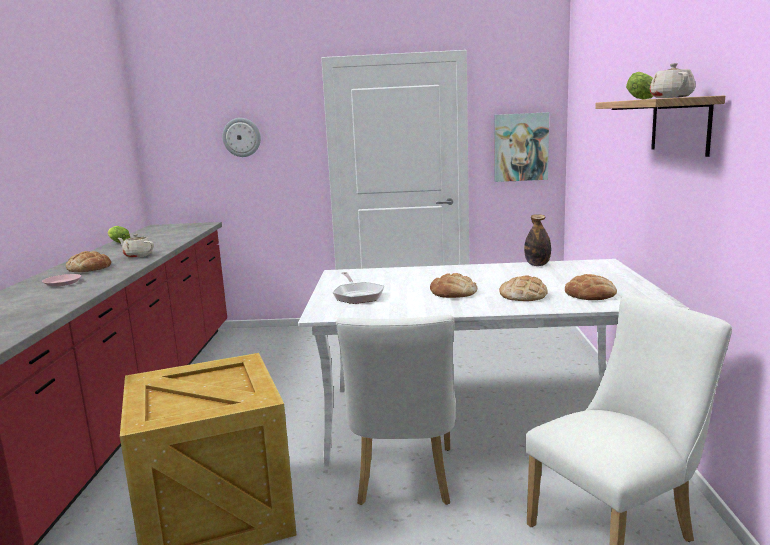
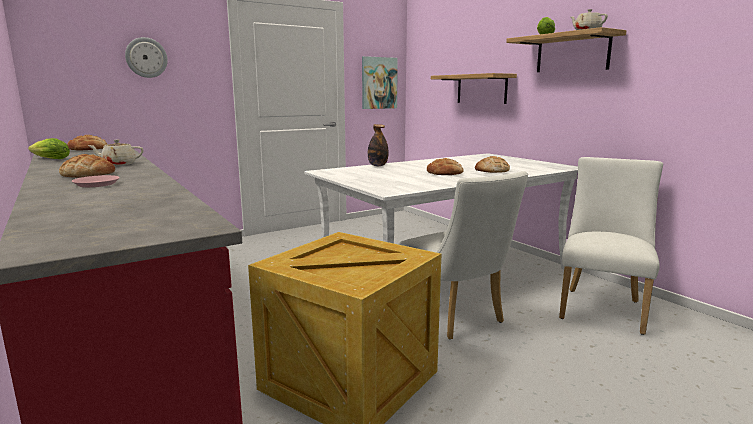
camera: 35 degrees left, 0 degrees up
frying pan [333,272,384,304] -> none
bottle [524,214,551,266] -> bottle moved to [368,124,389,166]
bread [565,274,617,300] -> bread moved to [67,135,107,150]
none -> shelf [431,73,517,104]

